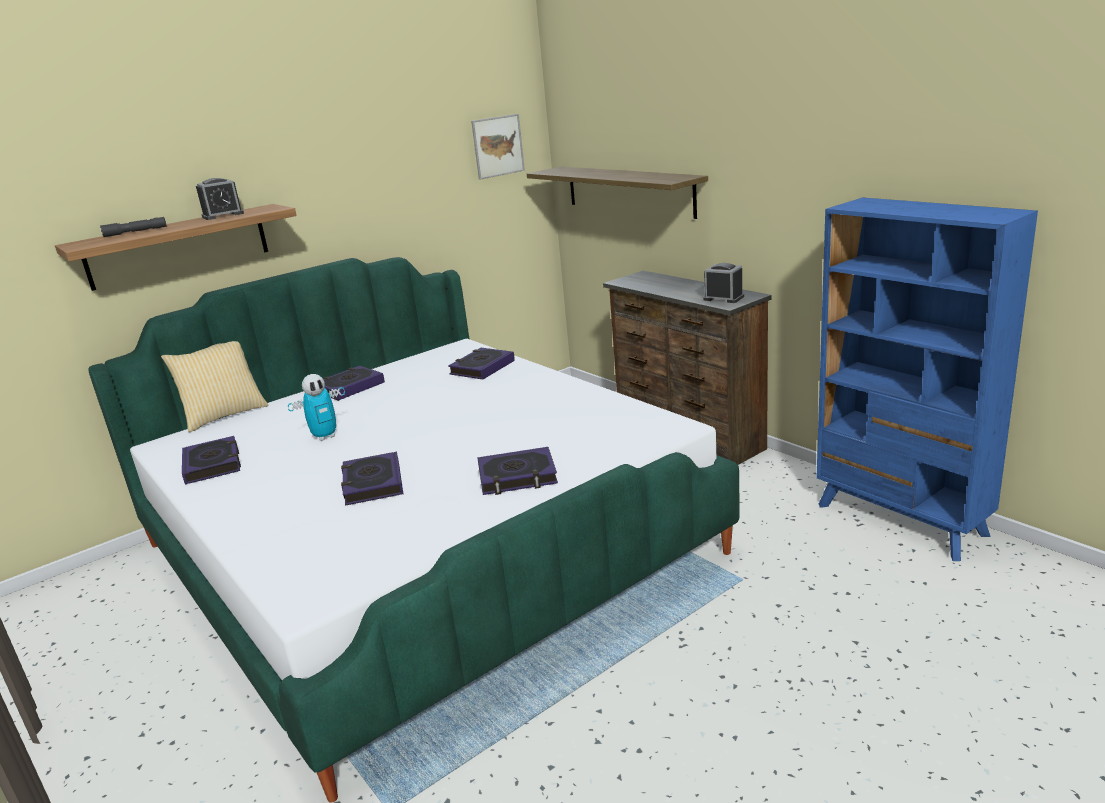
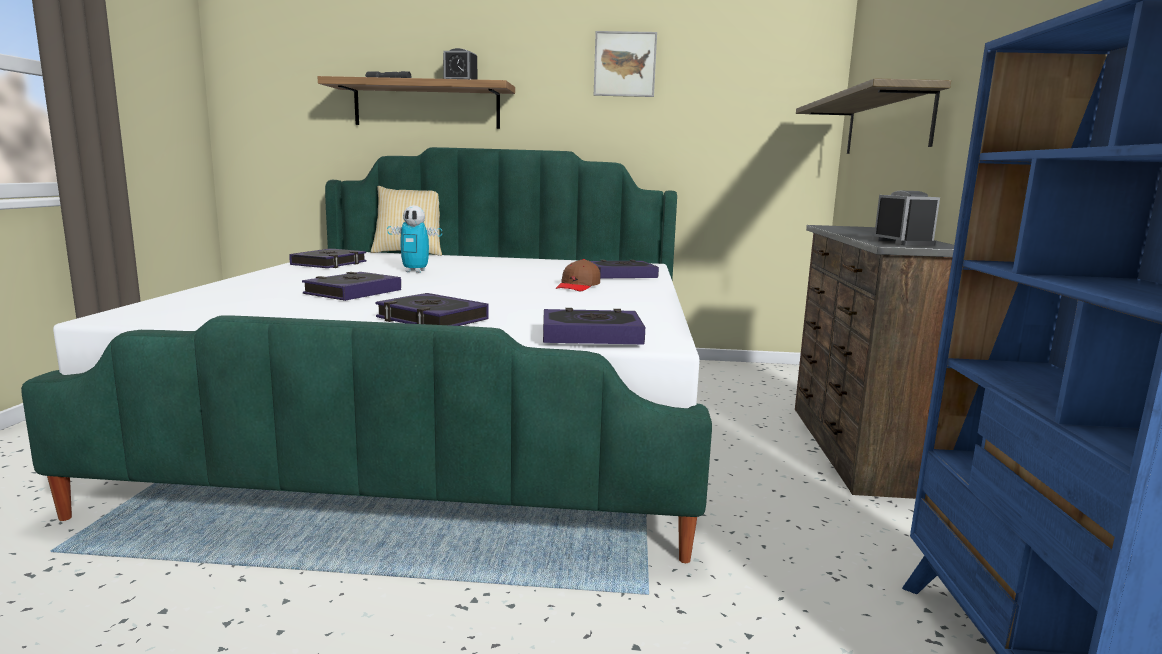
camera: 40 degrees right, 10 degrees down
book [323,366,385,401] -> book moved to [543,308,645,344]
picture [471,114,525,180] -> picture moved to [594,31,657,97]
none -> brown cap [556,259,600,291]

